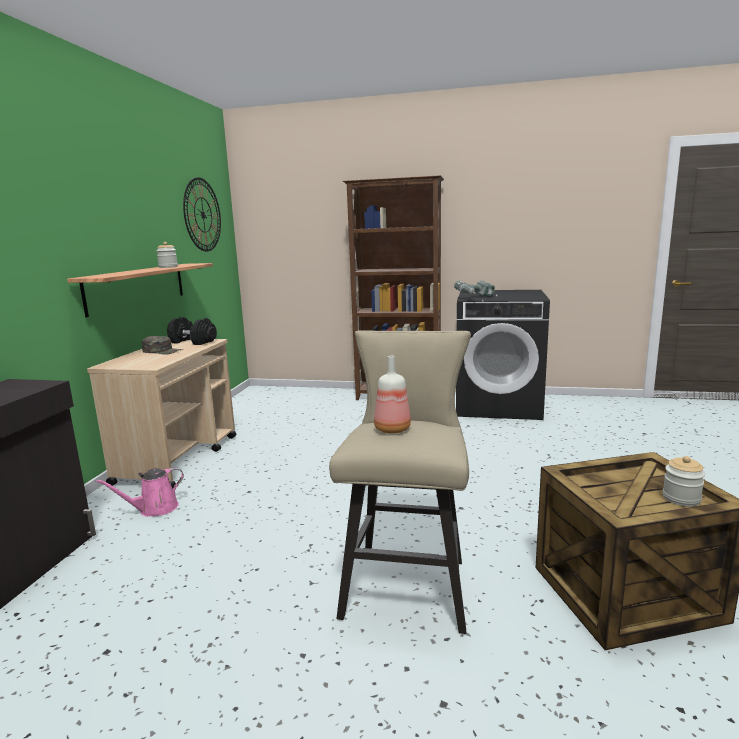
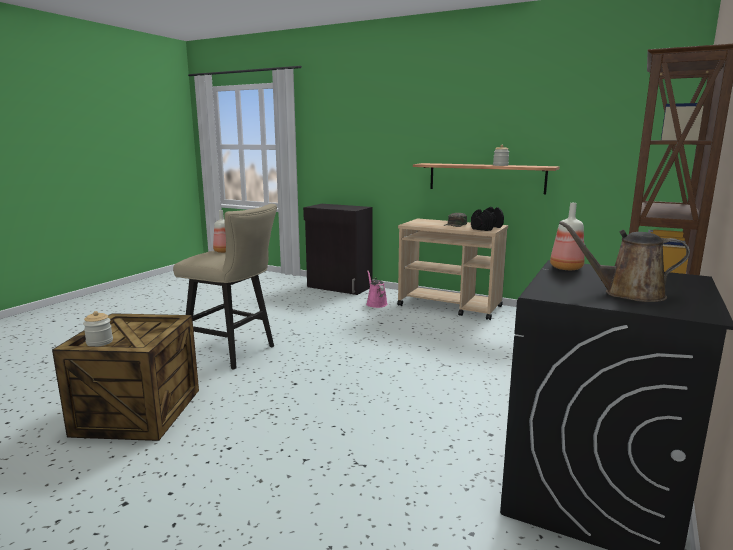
camera: 105 degrees right, 0 degrees up
wall clock [183,177,221,251] -> none
power drill [454,281,498,297] -> bottle [550,203,585,270]
none -> brown watering can [559,221,690,302]

